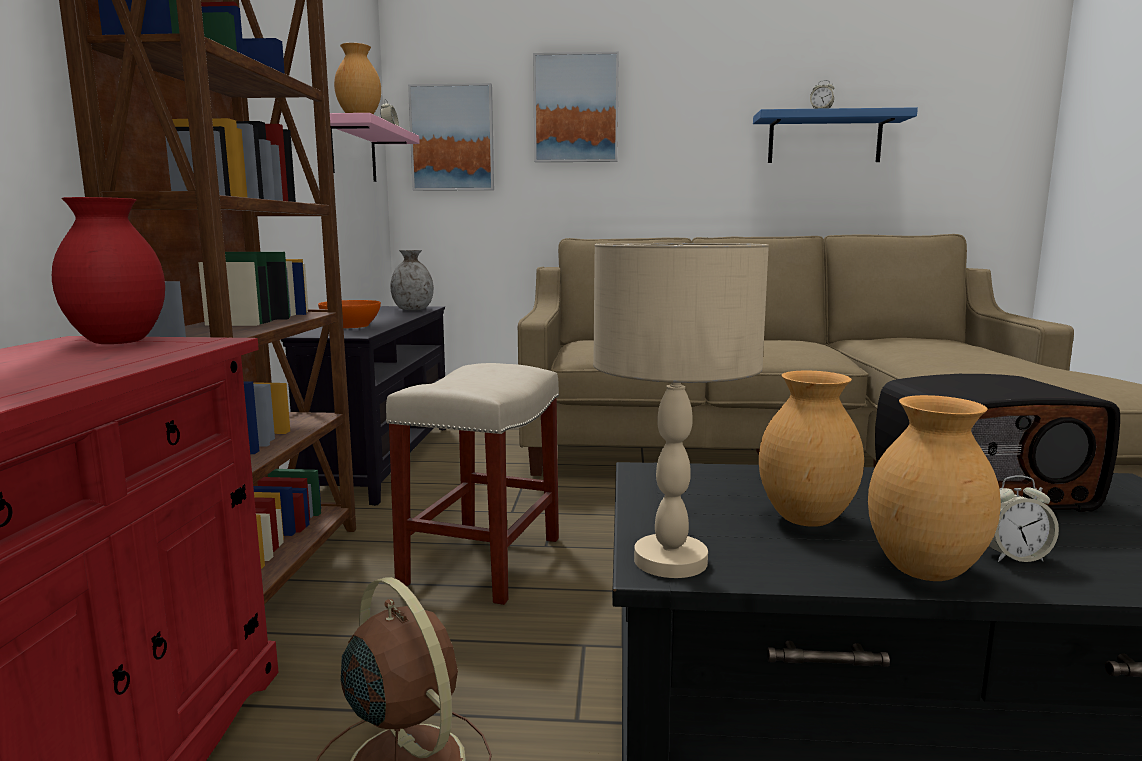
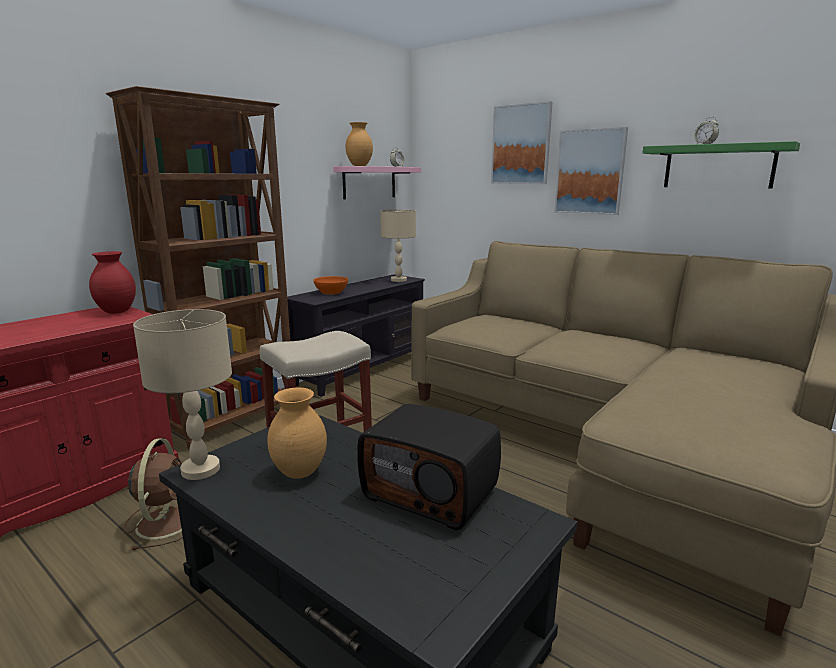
camera: 35 degrees right, 5 degrees up
grey vase [390,250,434,310] -> beige table lamp [380,210,416,282]
picture [408,83,494,191] -> picture moved to [554,127,628,215]
blue shelf [753,107,918,163] -> green shelf [643,141,800,188]
brown vase [868,395,1001,581] -> none
alarm clock [989,475,1059,562] -> none

